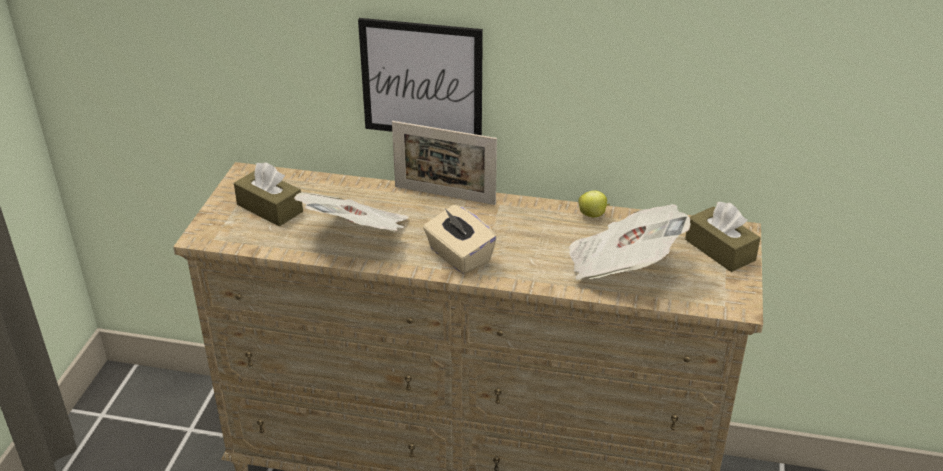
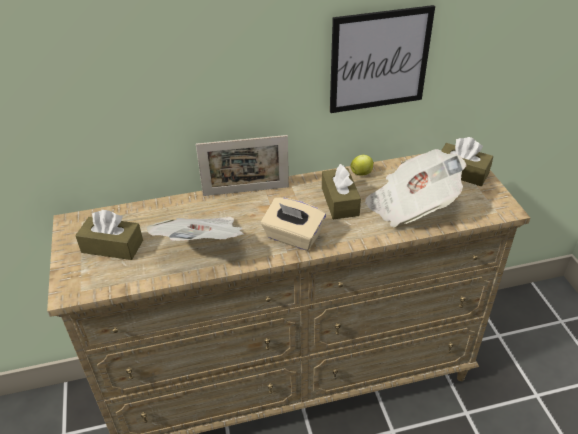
camera: 25 degrees left, 5 degrees up
picture [358,18,483,135] -> picture moved to [330,5,435,113]
none -> brown tissue box [322,164,361,219]

